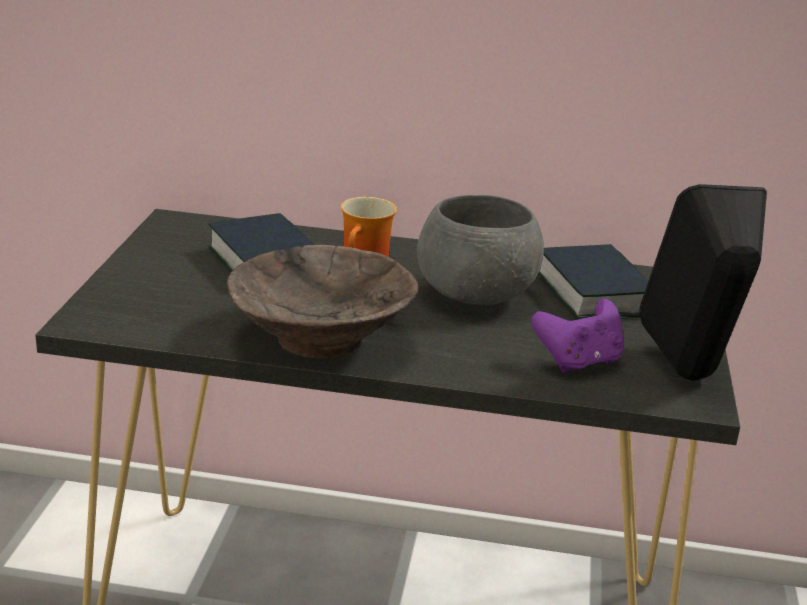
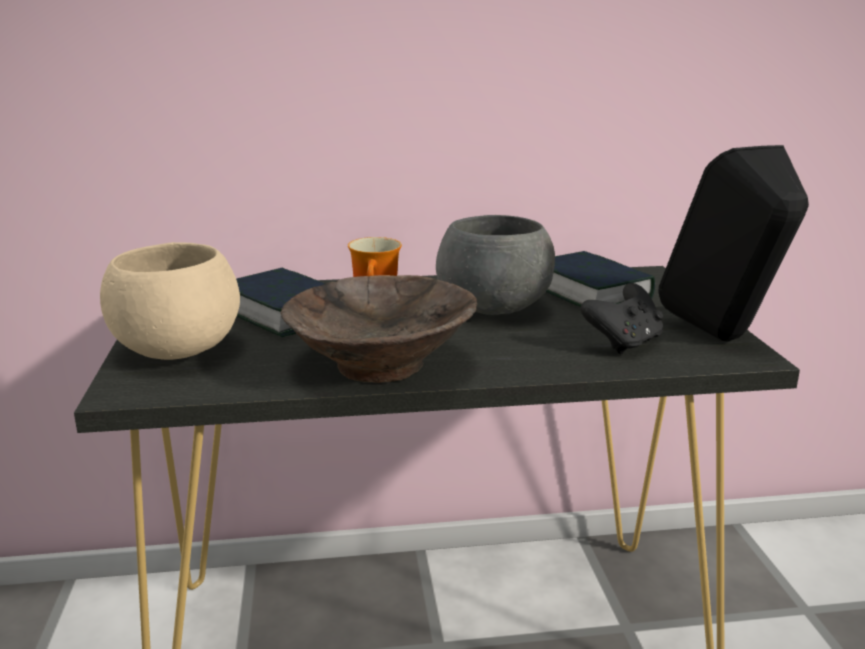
camera: 15 degrees left, 5 degrees down
purple game controller [531,299,624,373] -> black game controller [580,283,663,354]
none -> beige bowl [100,242,240,360]

